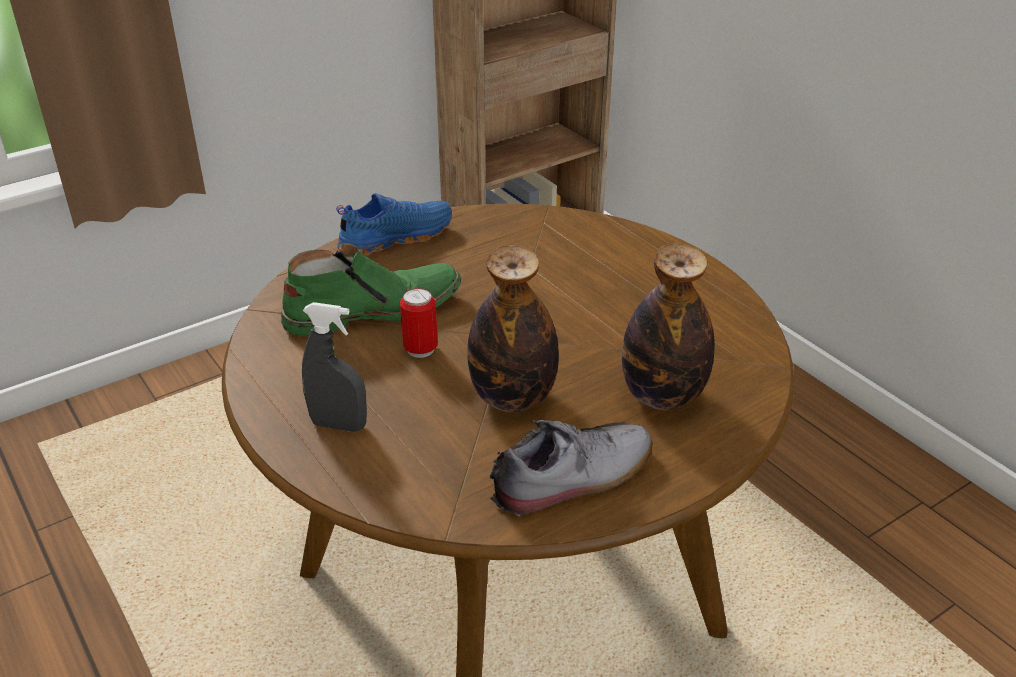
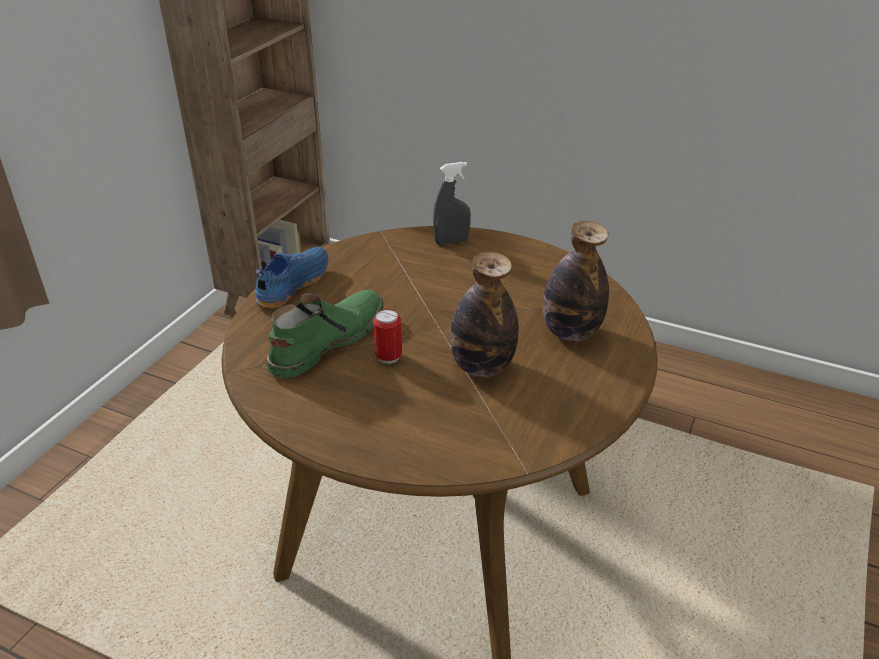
camera: 30 degrees left, 0 degrees up
grey spray bottle [302,302,367,432] -> grey spray bottle moved to [433,162,471,245]
shoe [490,420,653,517] -> none

